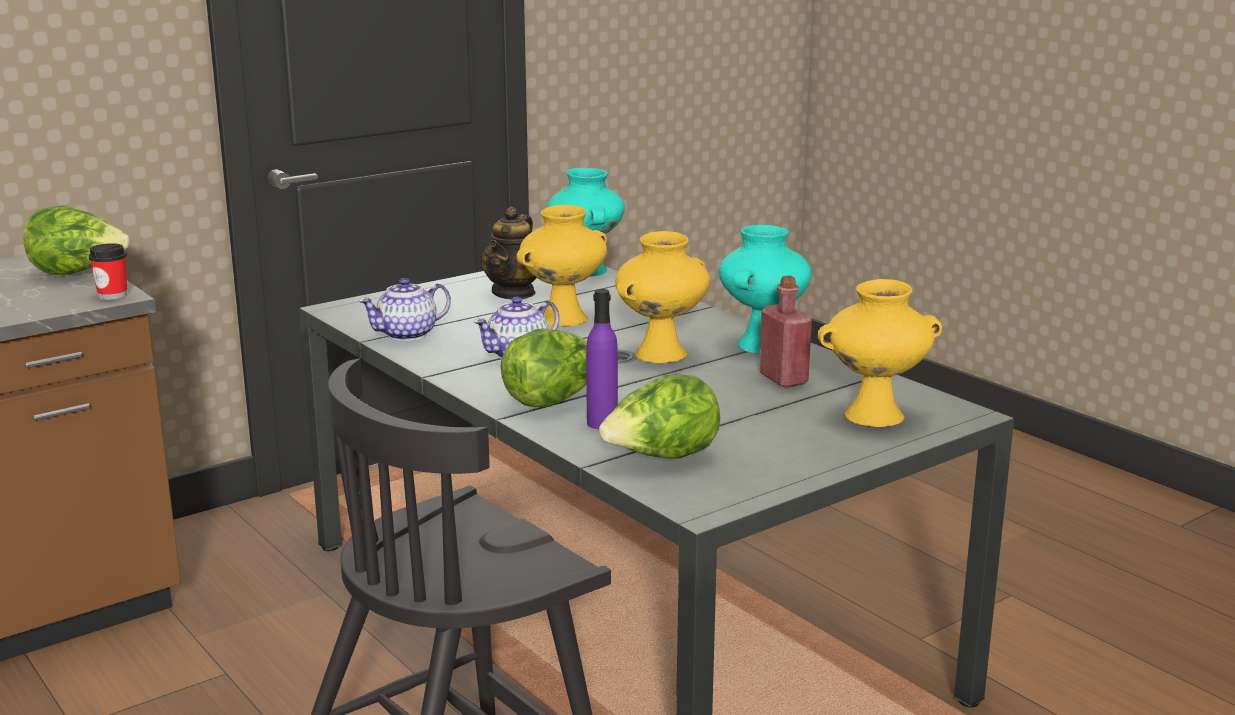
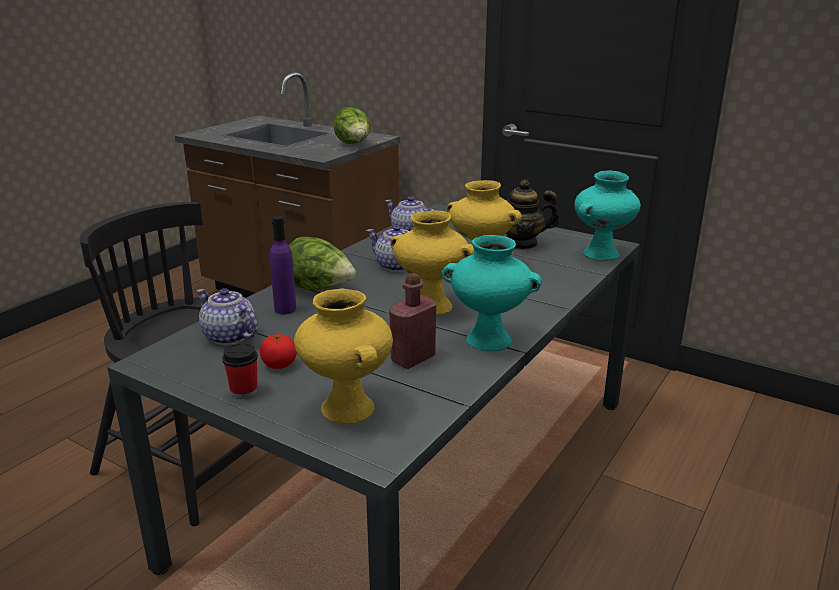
camera: 70 degrees right, 5 degrees up
cup [88,243,127,300] -> cup moved to [222,343,258,399]
lettuce [599,374,720,459] -> teapot [197,288,258,345]
none -> tomato [260,334,297,369]

